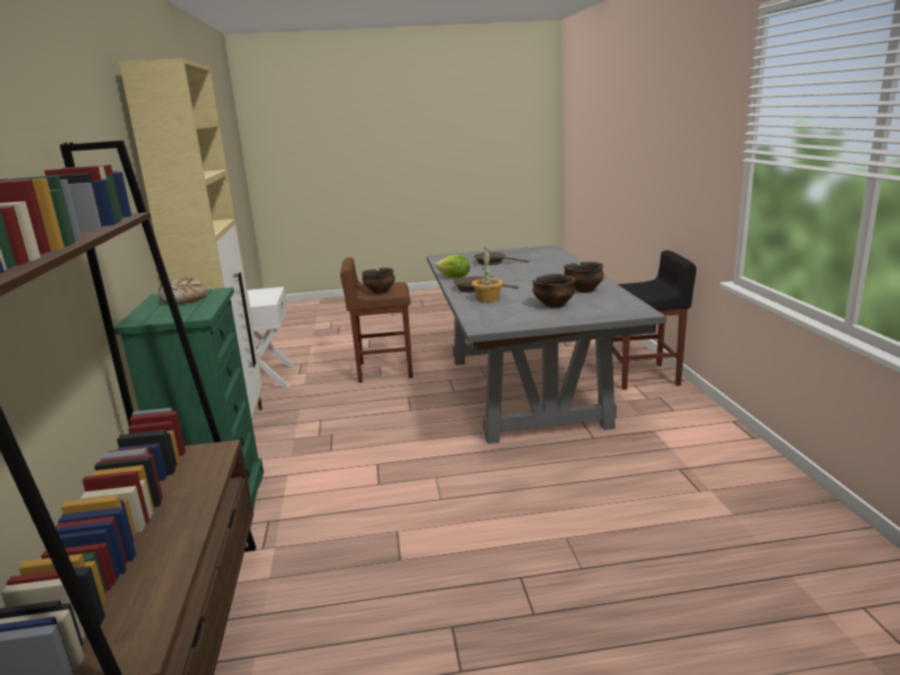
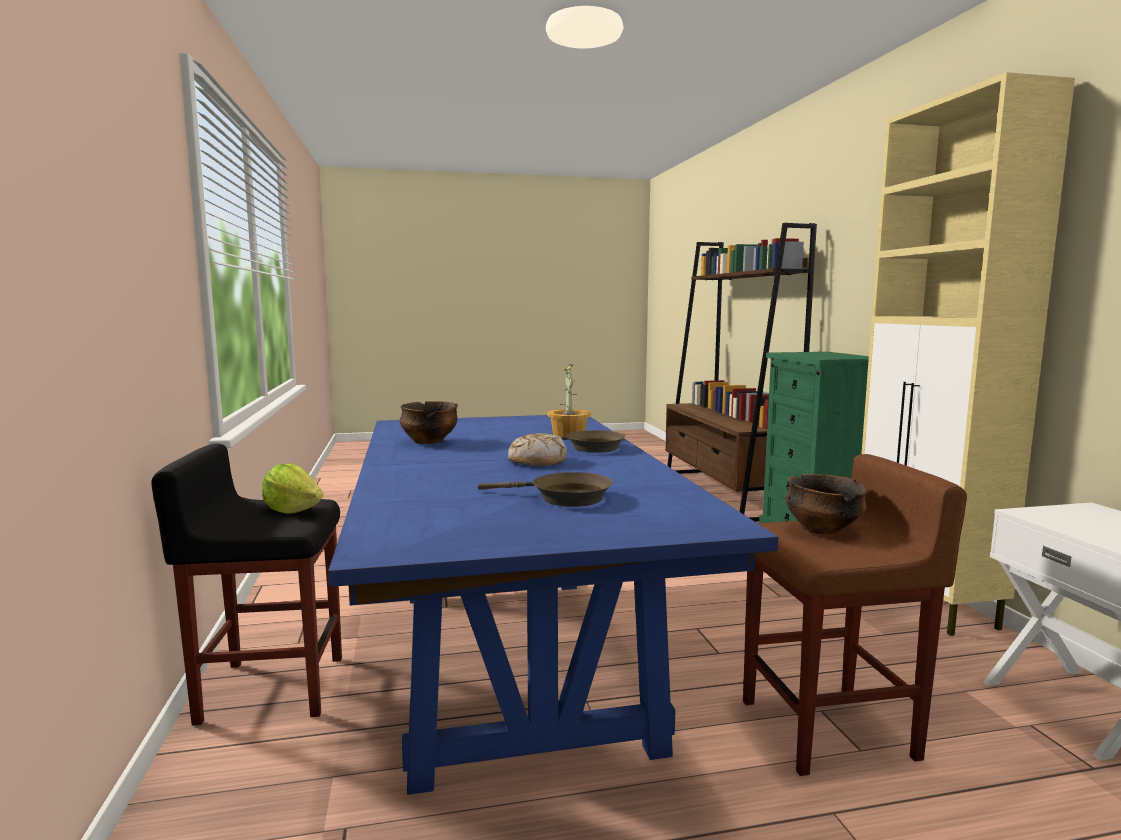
camera: 175 degrees right, 10 degrees down
bread [159,277,207,304] -> bread moved to [508,433,567,466]
grey dining table [427,245,667,444] -> blue dining table [328,415,778,795]
lettuce [435,254,470,278] -> lettuce moved to [262,463,323,514]
bowl [532,274,575,308] -> none

